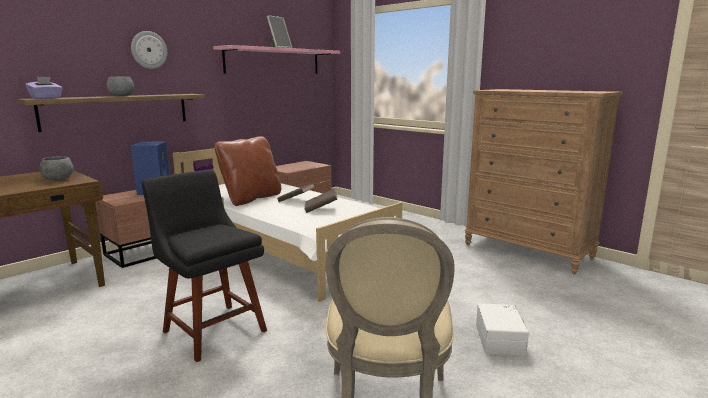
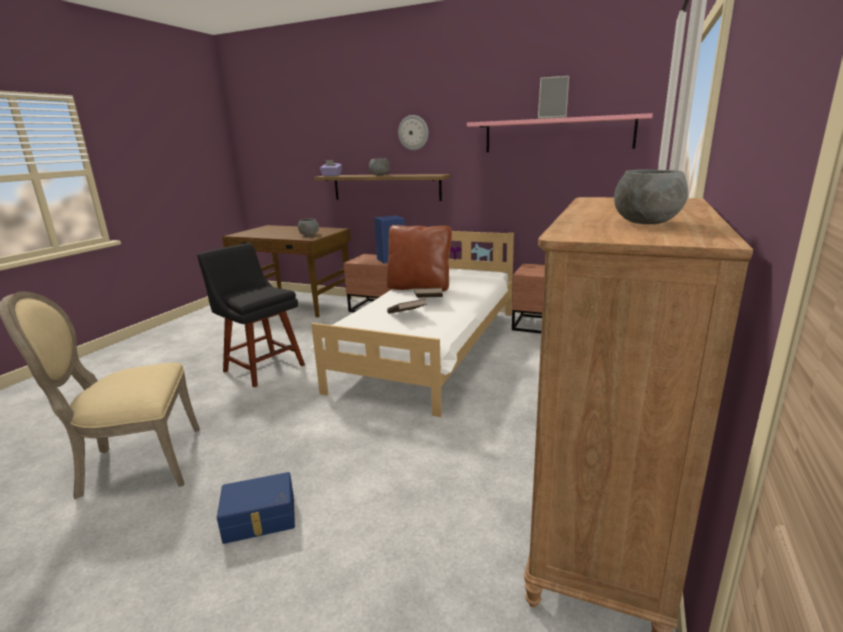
camera: 70 degrees right, 5 degrees up
black chair [142,169,267,362] -> black chair turned 75 degrees counterclockwise [197,243,305,387]
white storage box [476,303,529,356] -> blue storage box [217,472,295,544]
none -> grey bowl [614,169,688,224]

